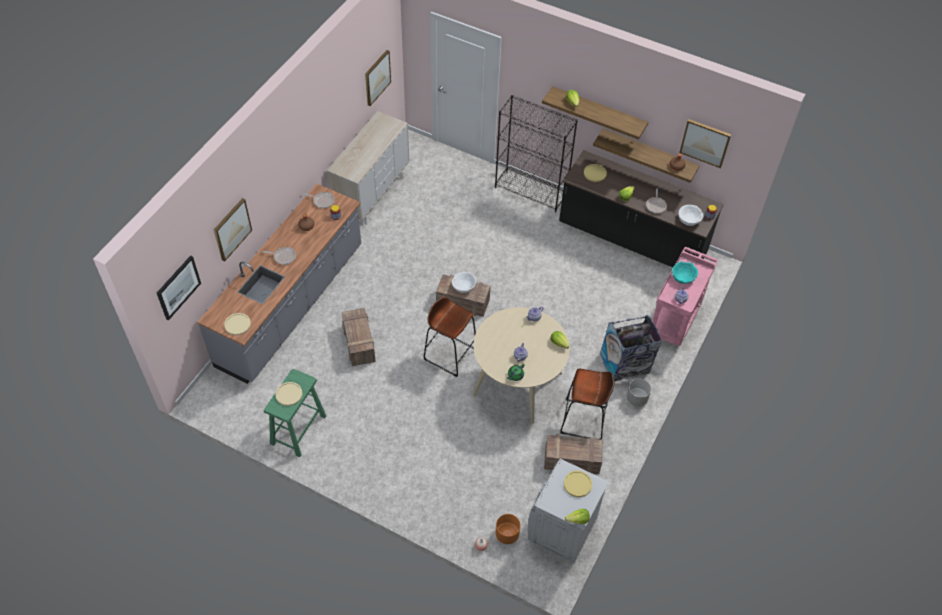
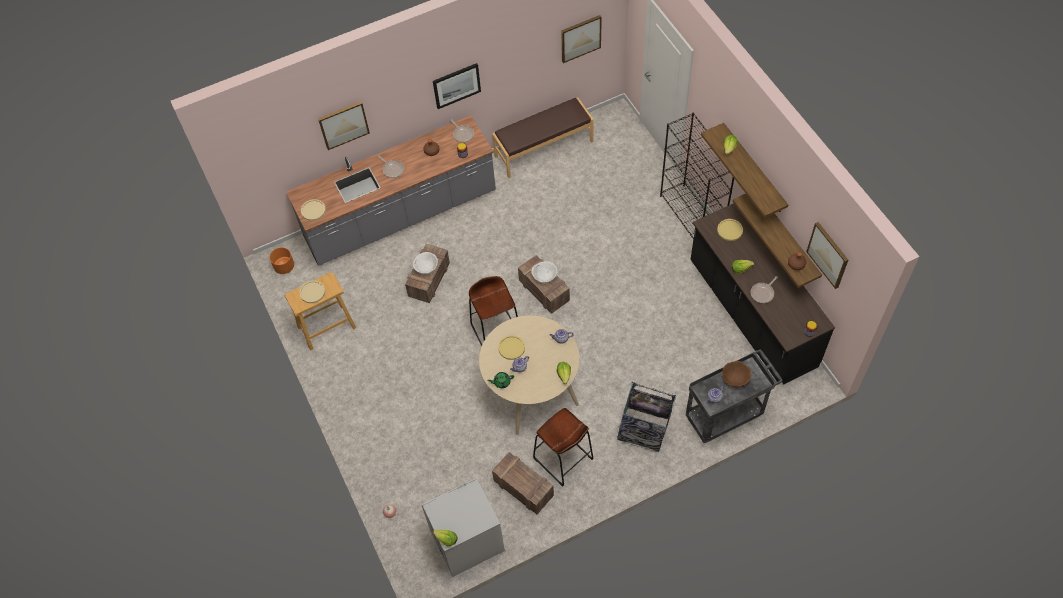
camera: 40 degrees right, 5 degrees up
picture [157,255,201,320] -> picture moved to [433,63,481,109]
green stool [264,369,326,457] -> beige stool [284,272,356,351]
white dresser [326,111,409,225] -> brown bench [492,98,594,178]
orange planter [495,514,521,544] -> orange planter moved to [270,247,294,274]
yellow plate [564,470,592,497] -> yellow plate moved to [498,335,525,360]
grey planter [627,379,651,406] -> none
pink cart [652,247,718,348] -> grey cart [686,350,783,443]
turquoise bowl [672,261,698,284] -> brown bowl [722,361,751,387]
white bowl [679,205,704,226] -> white bowl moved to [413,252,438,275]

